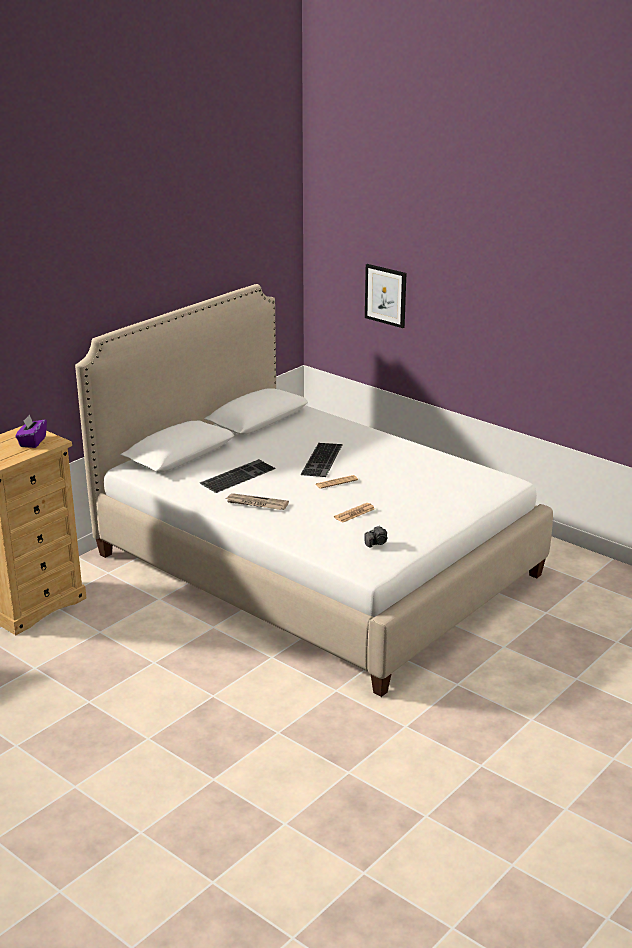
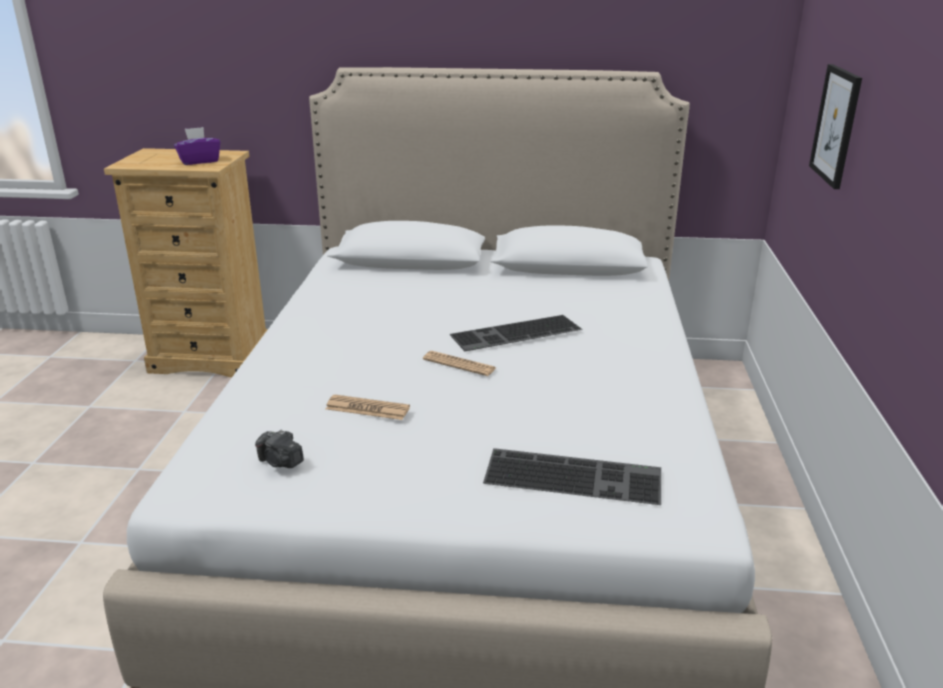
camera: 55 degrees right, 0 degrees up
keyboard [200,459,276,493] -> keyboard moved to [483,448,661,505]
newspaper [226,493,289,510] -> none

